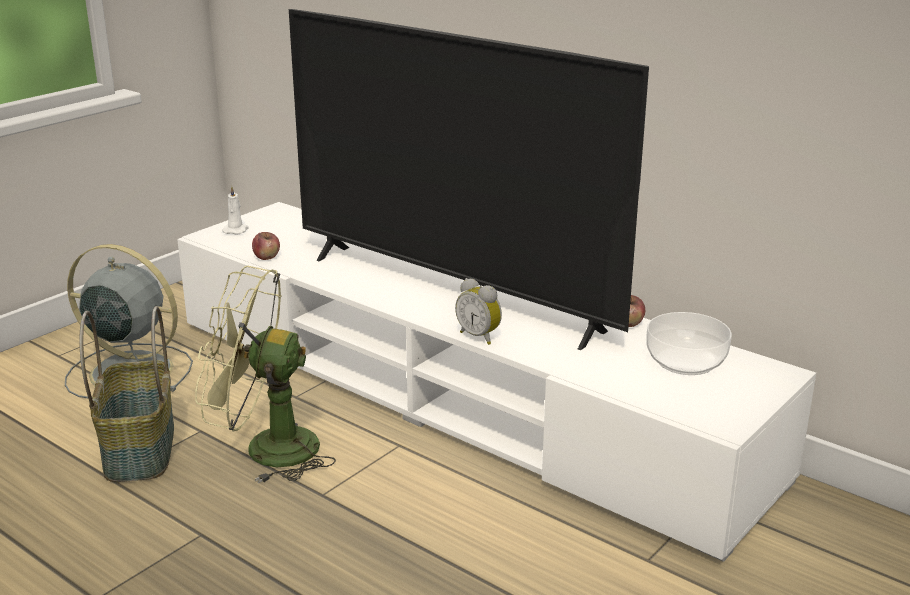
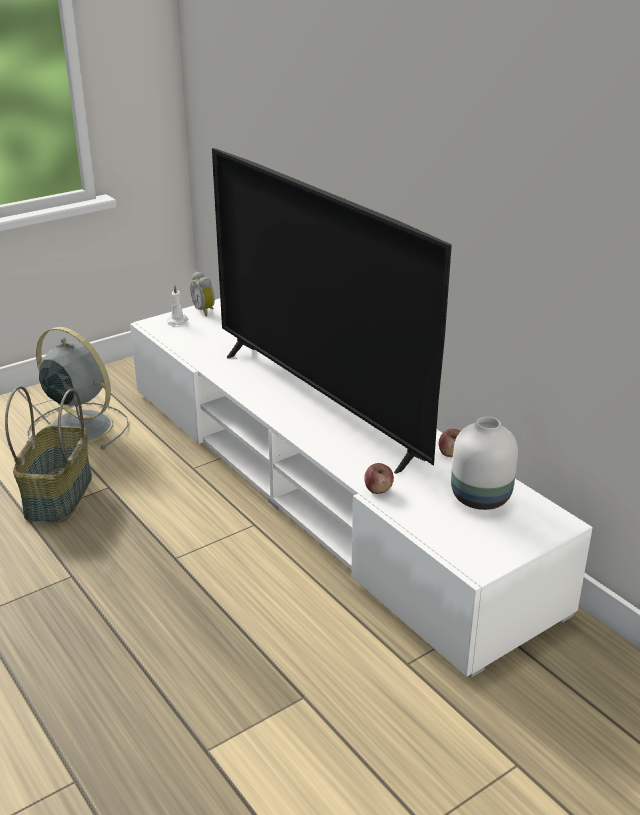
camera: 15 degrees right, 5 degrees up
green fan [195,266,336,483] -> none
apple [252,232,280,260] -> apple moved to [364,463,394,494]
alarm clock [455,278,502,345] -> alarm clock moved to [190,271,215,316]
bowl [646,312,732,375] -> white vase [451,417,518,510]

